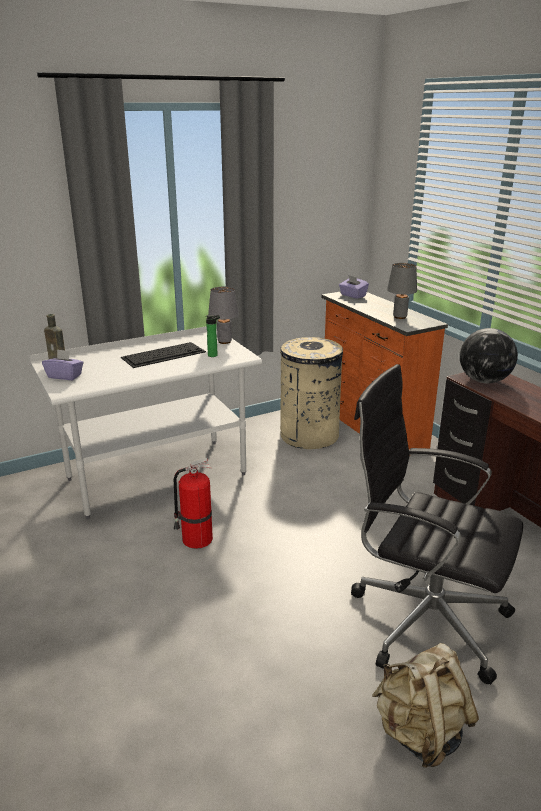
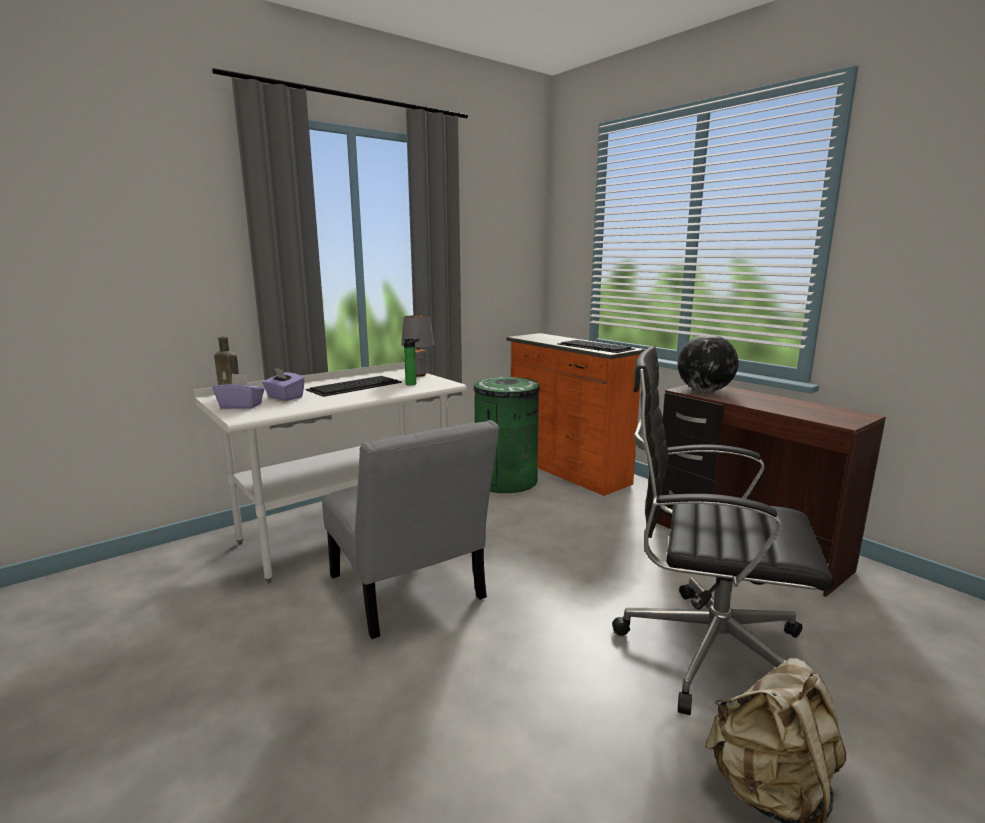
camera: 10 degrees left, 10 degrees down
fire extinguisher [174,457,213,549] -> grey chair [322,420,500,639]
beige trash can [280,337,343,449] -> green trash can [474,377,539,493]
purple tissue box [339,275,369,299] -> purple tissue box moved to [262,368,305,401]
grey table lamp [387,263,417,319] -> keyboard [557,340,635,353]

